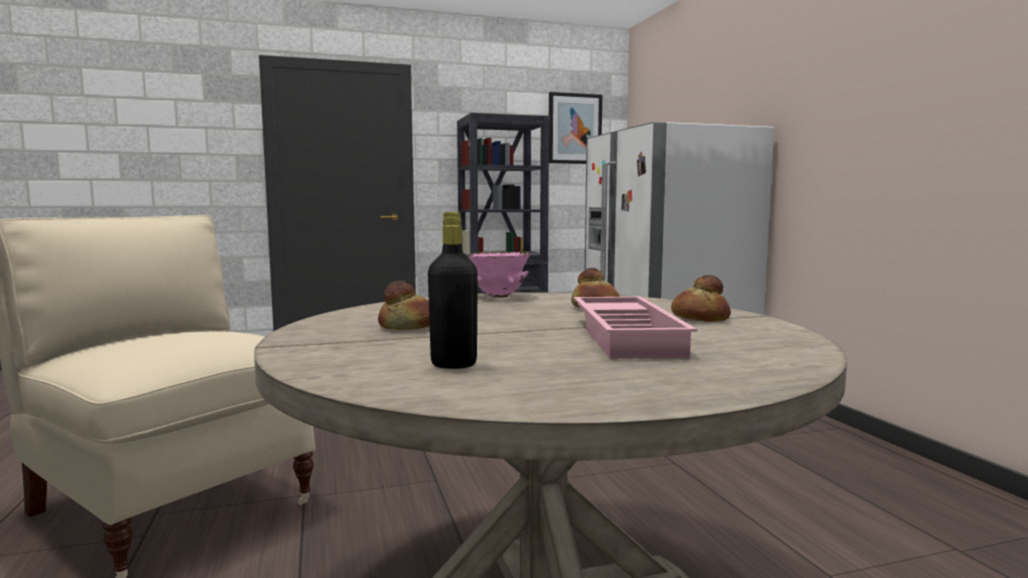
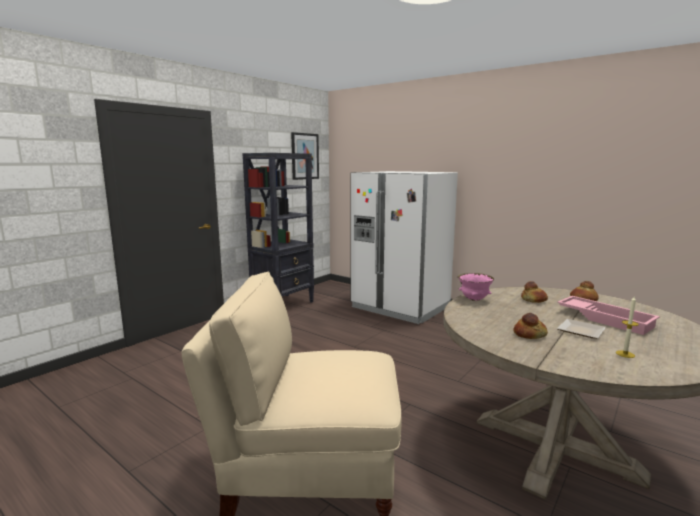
camera: 35 degrees left, 5 degrees up
black bottle [428,212,478,369] -> candle [616,296,639,358]
none -> plate [557,319,606,339]

